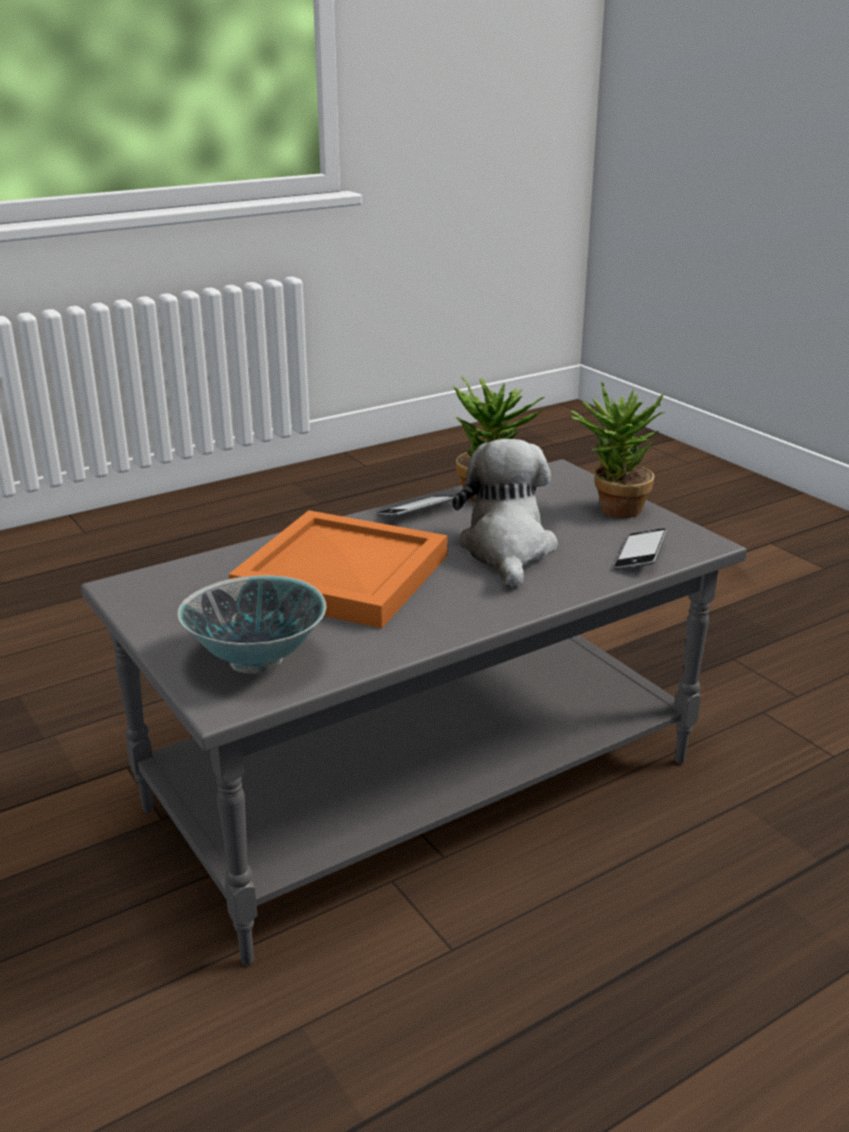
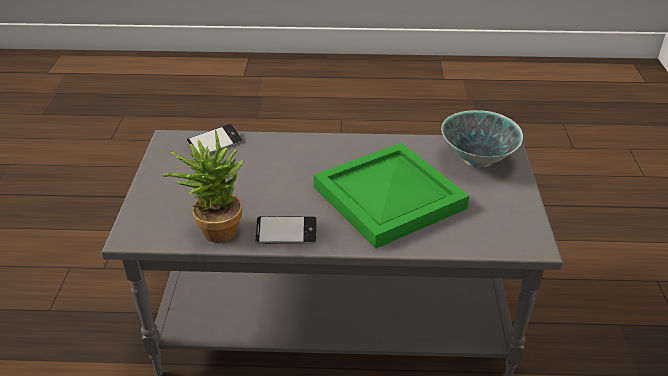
camera: 145 degrees left, 10 degrees up
orange tray [229,510,448,628] -> green tray [314,143,469,249]
plush toy [452,439,558,588] -> none
potted plant [571,382,665,518] -> none

